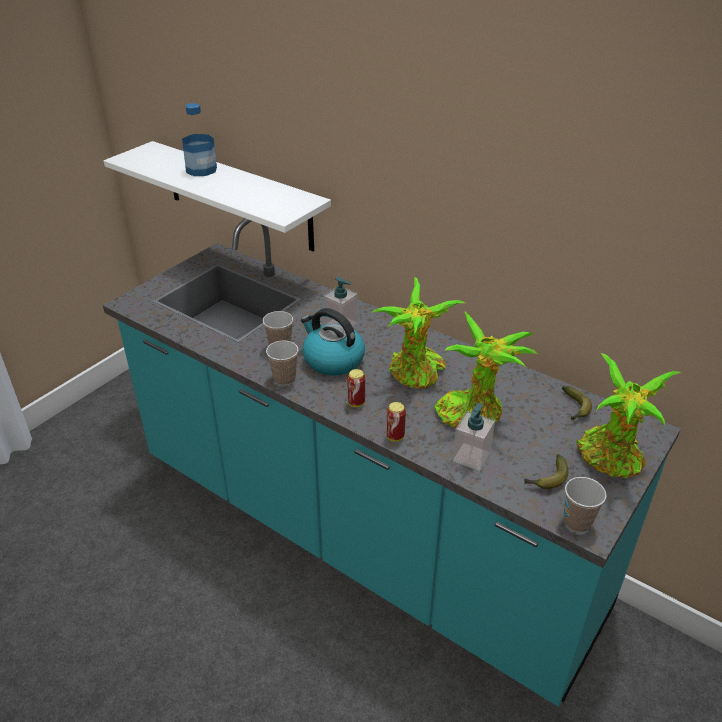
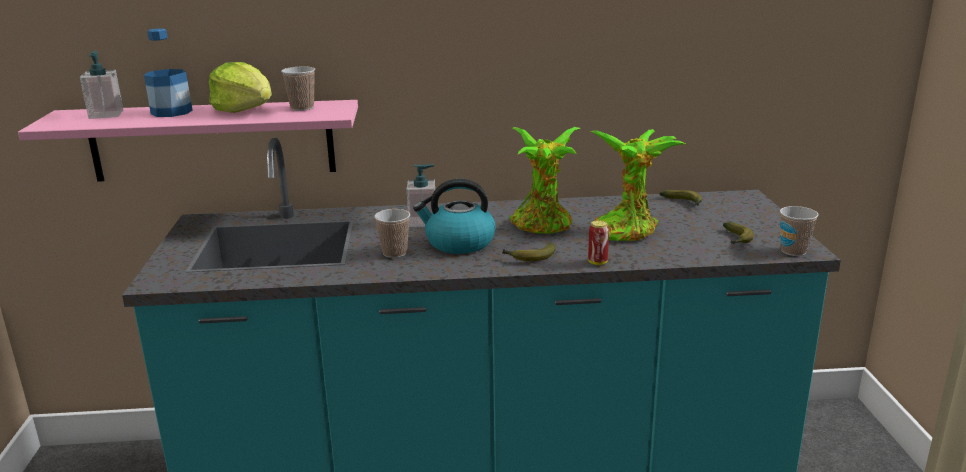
camera: 40 degrees left, 15 degrees down
white shelf [104,141,331,251] -> pink shelf [18,100,358,182]
cup [266,341,298,385] -> cup moved to [281,66,315,111]
can [347,369,365,407] -> banana [503,243,556,261]
soap dispenser [452,403,495,471] -> soap dispenser moved to [80,51,123,119]
potted plant [577,353,682,478] -> none
none -> lettuce [209,62,272,113]

